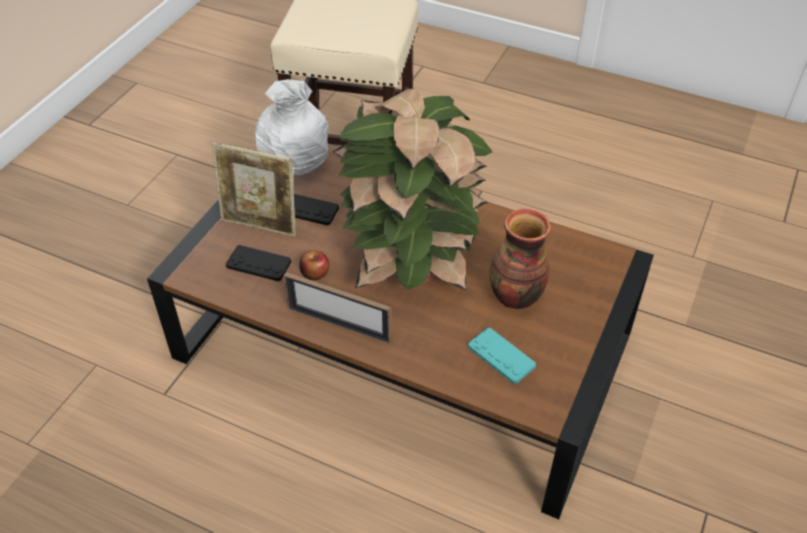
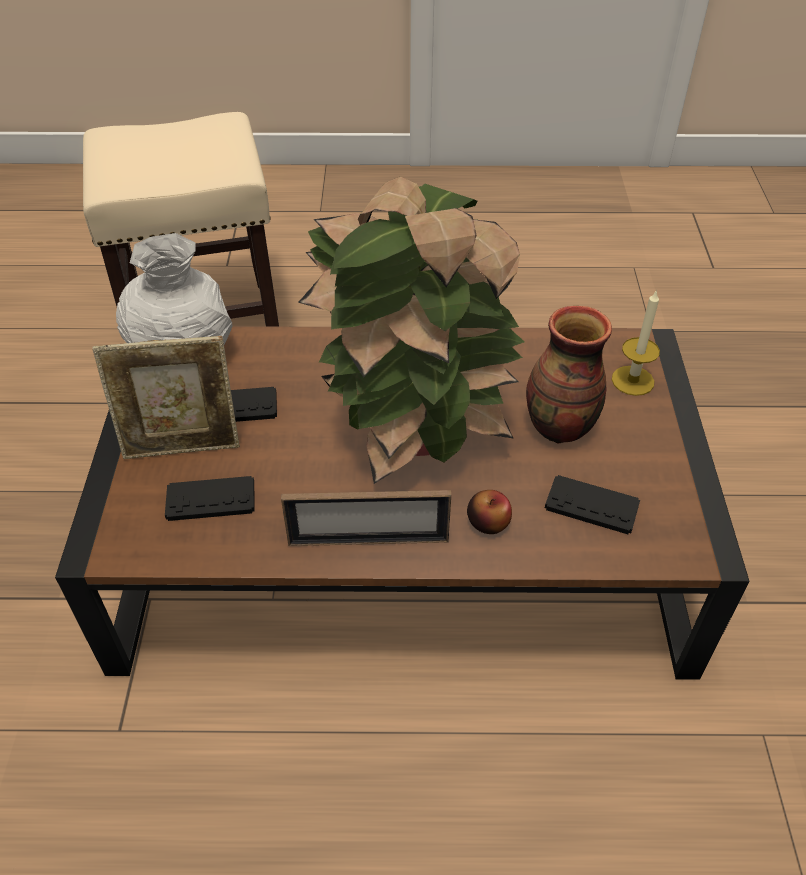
camera: 25 degrees left, 0 degrees up
apple [299,250,329,280] -> apple moved to [467,490,512,534]
turquoise game controller [468,328,536,384] -> black game controller [545,475,640,534]
none -> candle [612,290,660,396]

